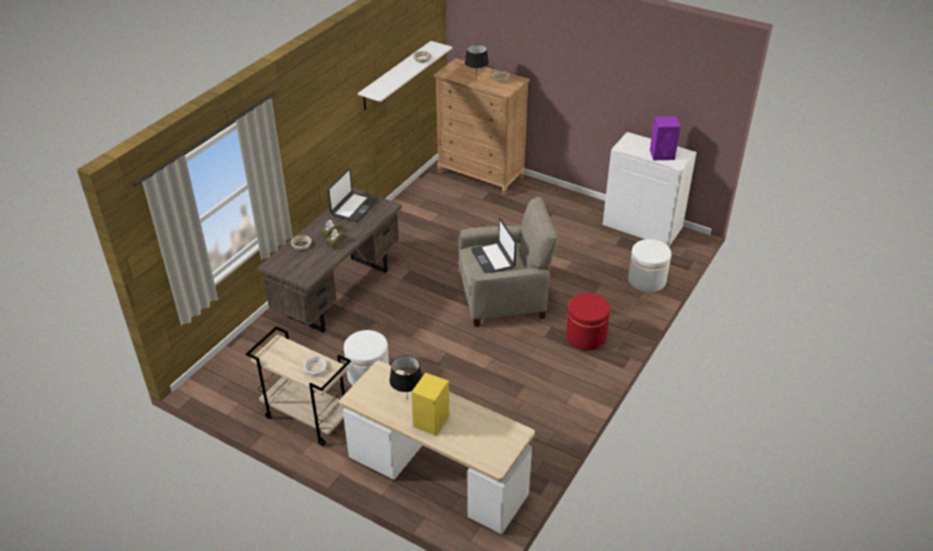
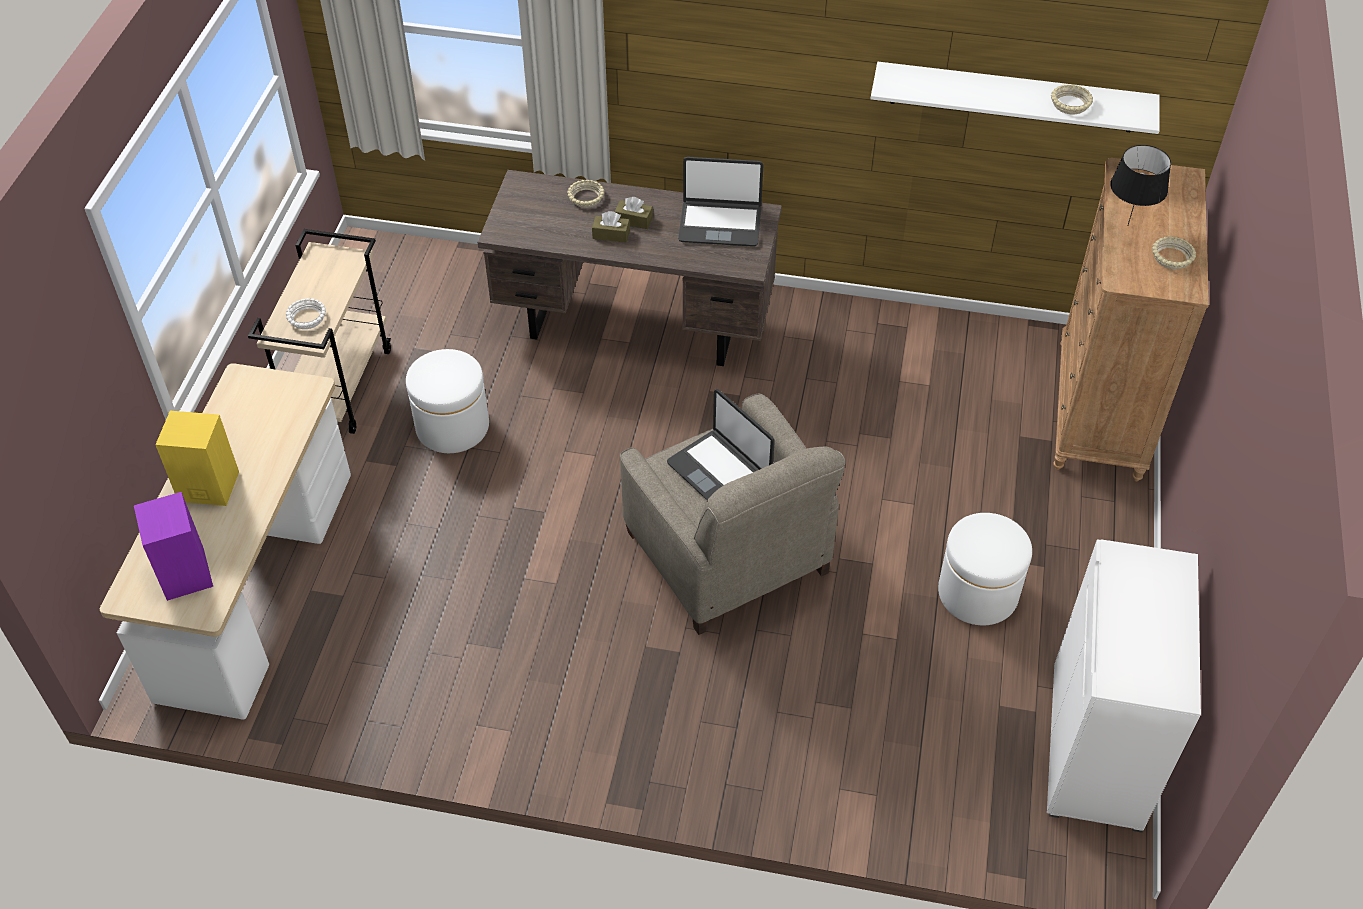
camera: 70 degrees right, 10 degrees up
black table lamp [389,355,423,401] -> none
laptop [471,218,516,273] -> laptop turned 90 degrees counterclockwise [667,389,775,500]
red ottoman [566,293,610,350] -> none
white ottoman [628,239,671,292] -> white ottoman moved to [938,513,1032,625]
purple speaker [650,116,680,160] -> purple speaker moved to [134,492,213,601]

